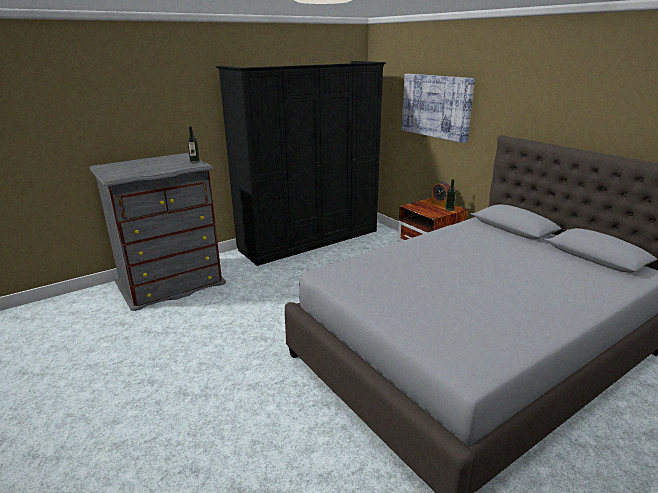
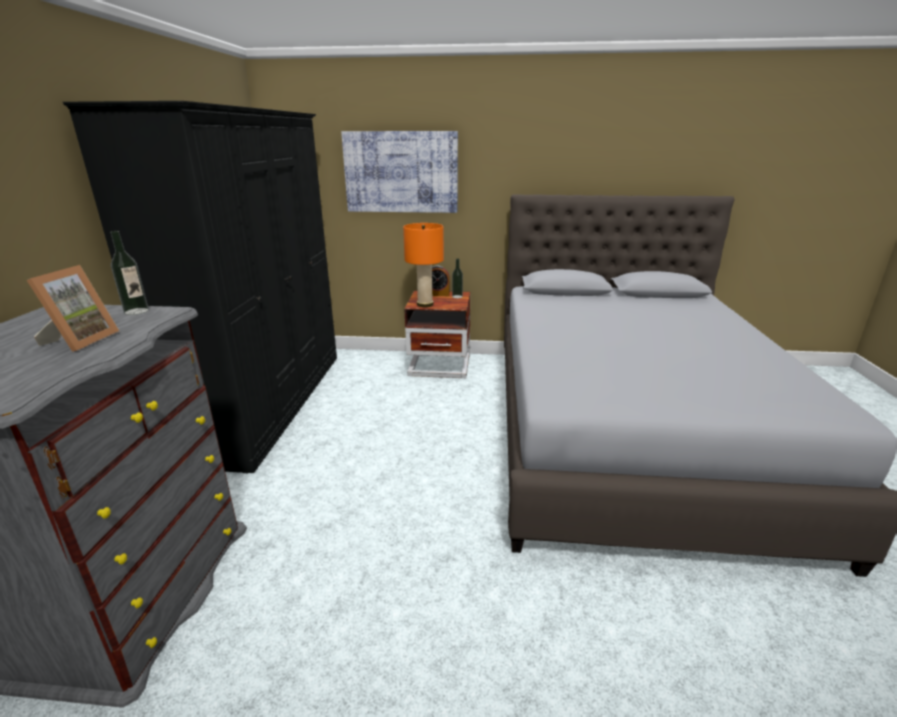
camera: 50 degrees left, 0 degrees up
none -> picture frame [27,265,119,352]
none -> orange table lamp [403,223,444,307]

